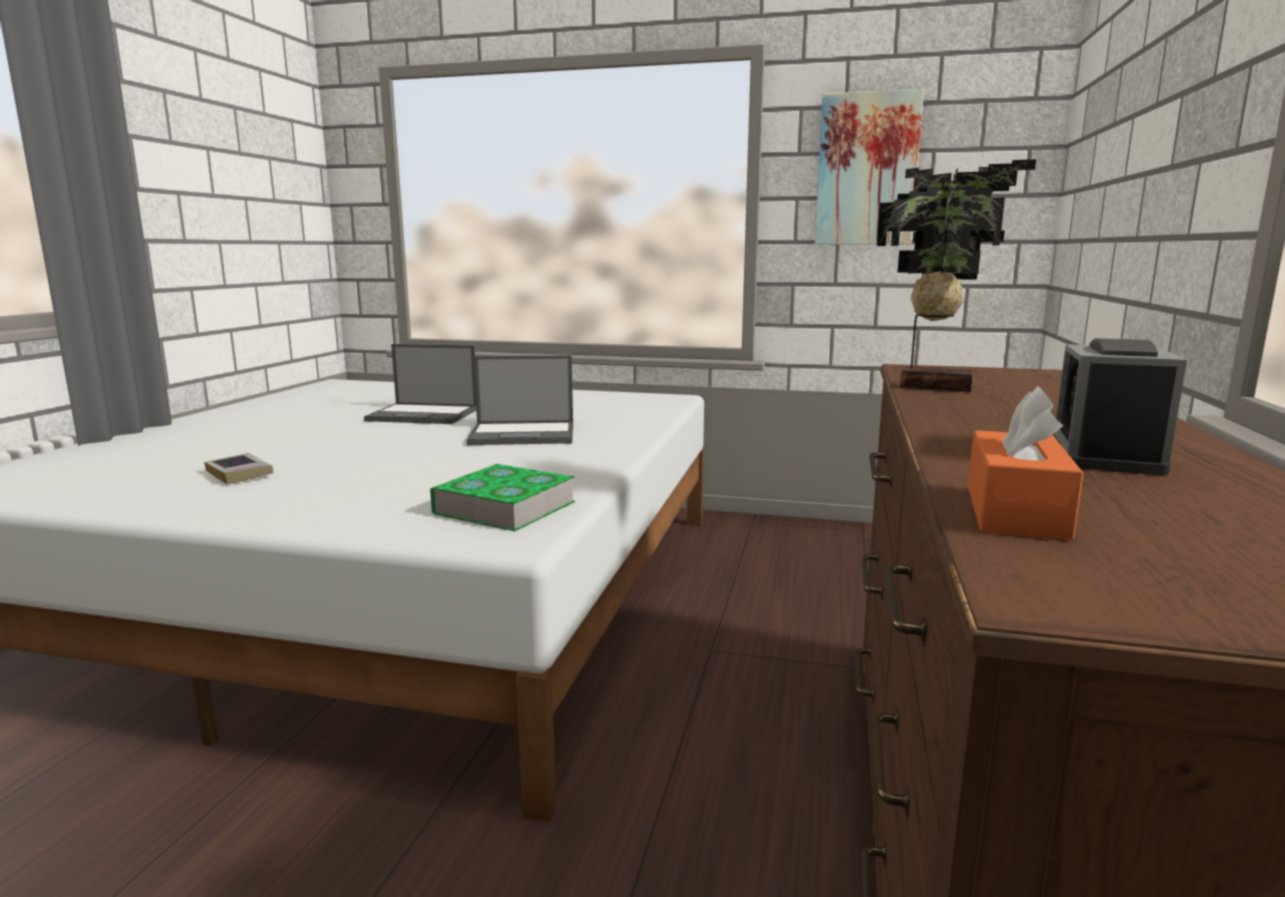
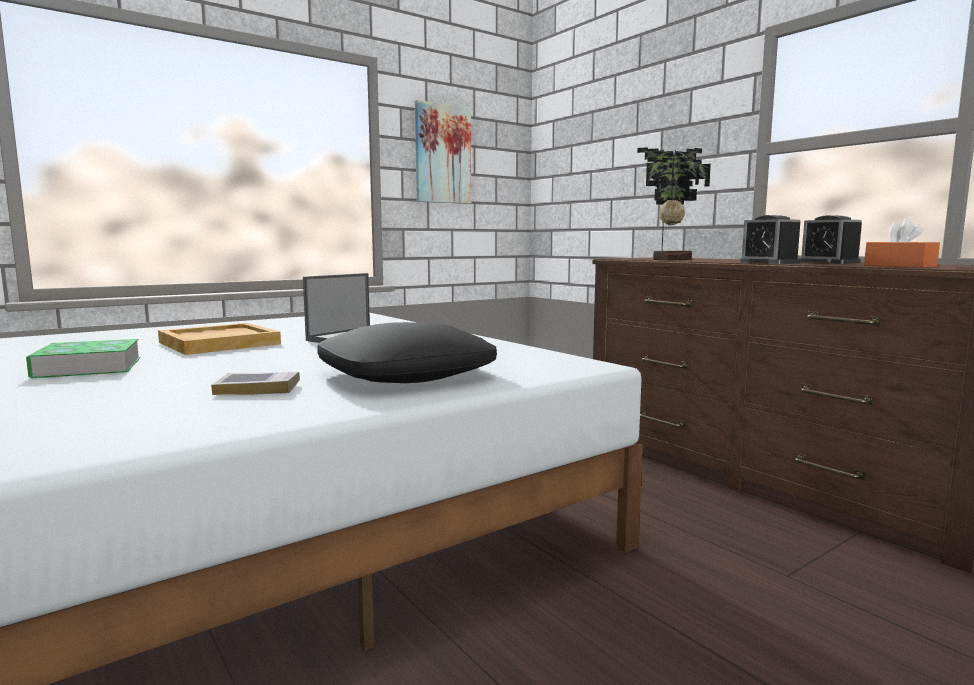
camera: 50 degrees left, 5 degrees down
laptop [364,344,476,424] -> beige tray [158,323,281,355]
book [430,464,575,531] -> book moved to [26,339,140,379]
none -> black pillow [317,322,497,383]
none -> alarm clock [739,215,800,264]

